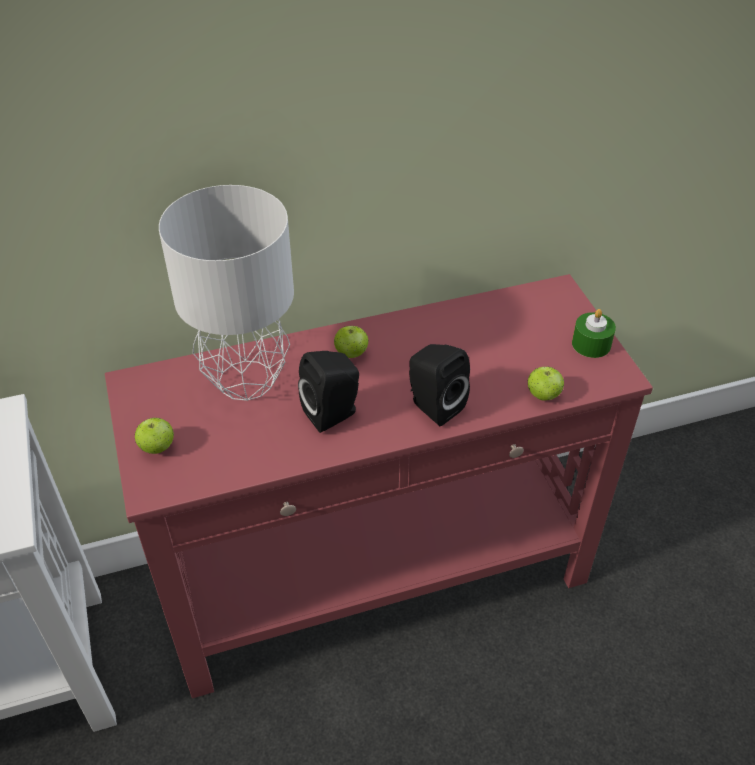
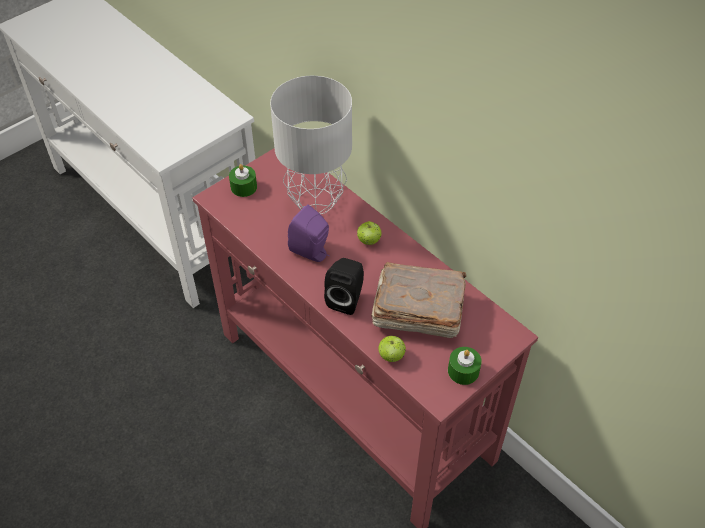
camera: 65 degrees right, 5 degrees up
apple [135,418,174,454] -> green candle [229,164,257,197]
black speaker [298,351,359,433] -> purple speaker [288,204,329,262]
none -> brown book [371,262,466,338]

